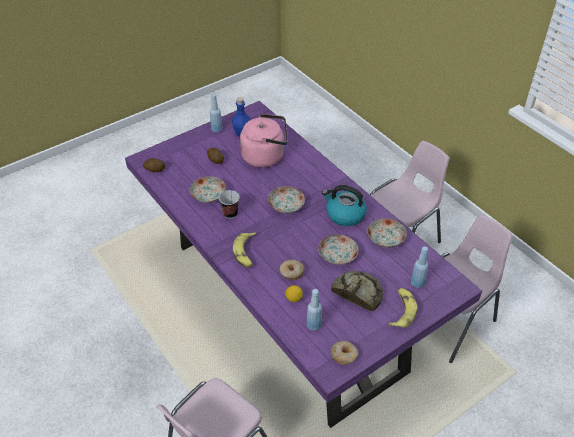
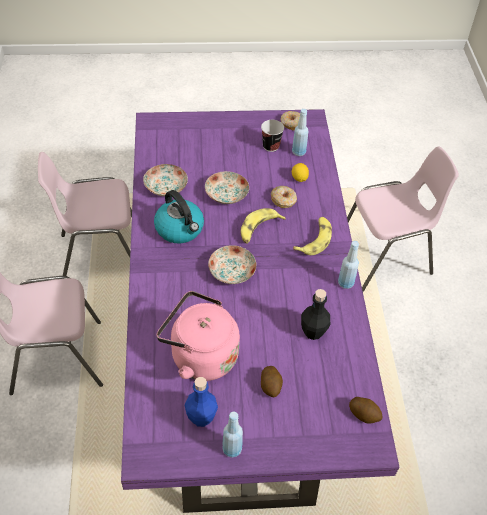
camera: 150 degrees left, 5 degrees up
plate [190,177,226,203] -> black bottle [301,289,330,340]
cup [219,190,239,219] -> cup moved to [261,120,284,152]
bread [331,271,383,311] -> none
banana [389,288,417,328] -> banana moved to [241,208,285,244]
blue bottle [411,246,428,288] -> blue bottle moved to [338,241,359,289]

